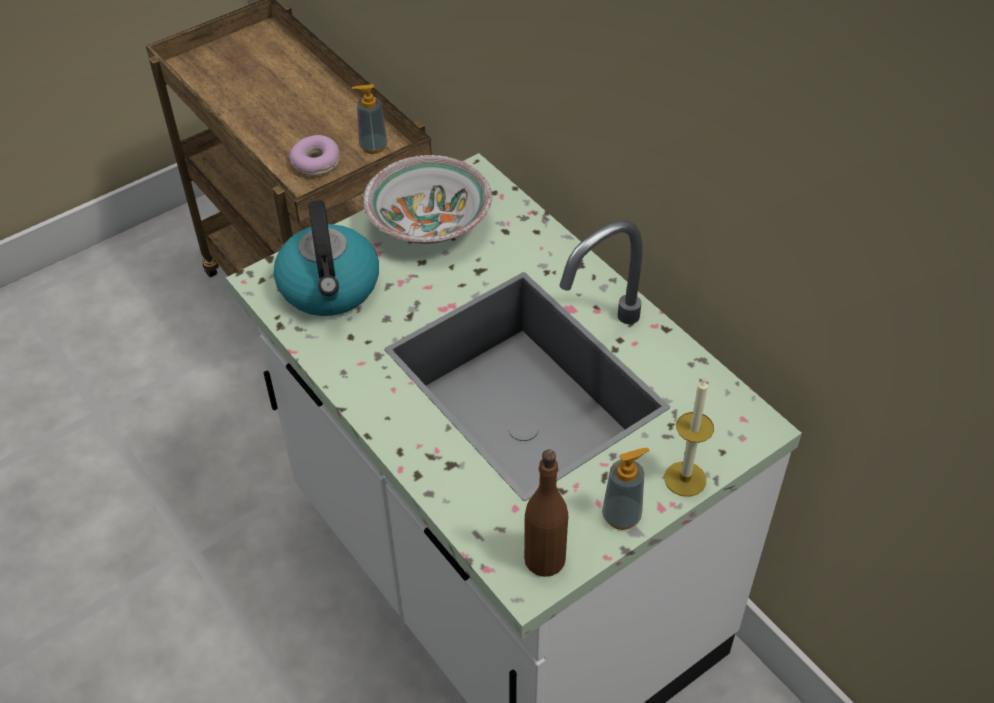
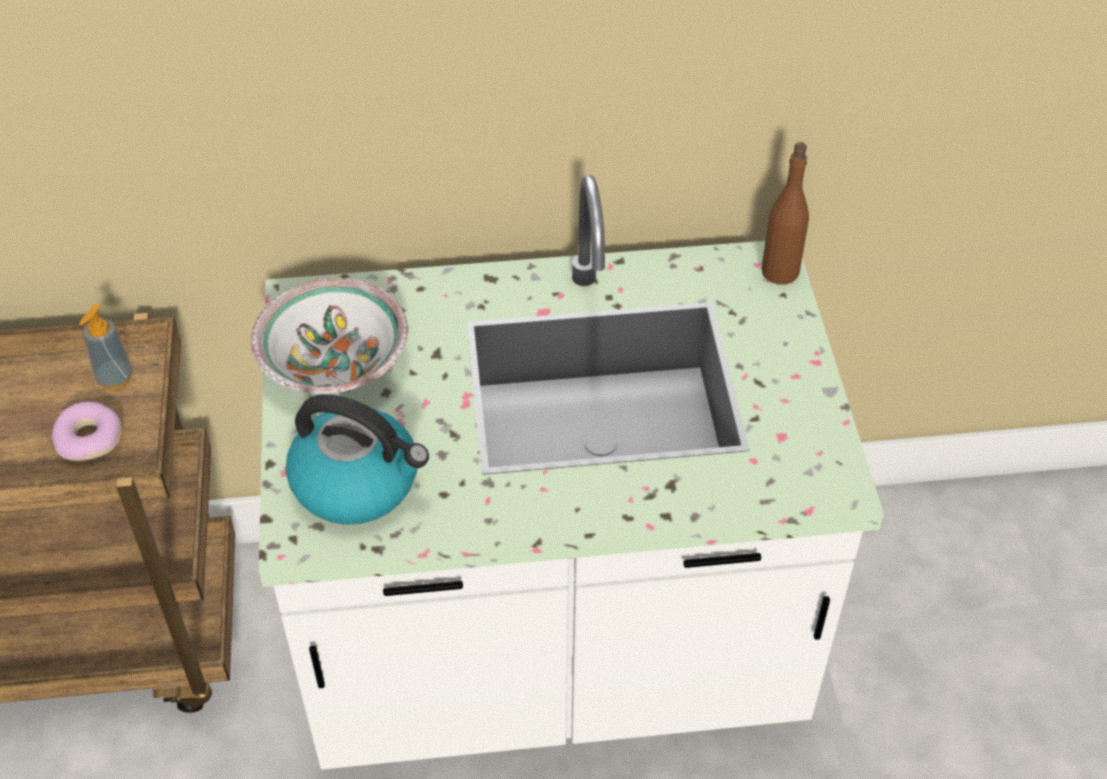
camera: 60 degrees left, 0 degrees up
brown bottle [524,449,568,577] -> brown bottle moved to [761,142,809,285]
soap dispenser [602,448,650,530] -> none
candle [664,378,714,497] -> none

